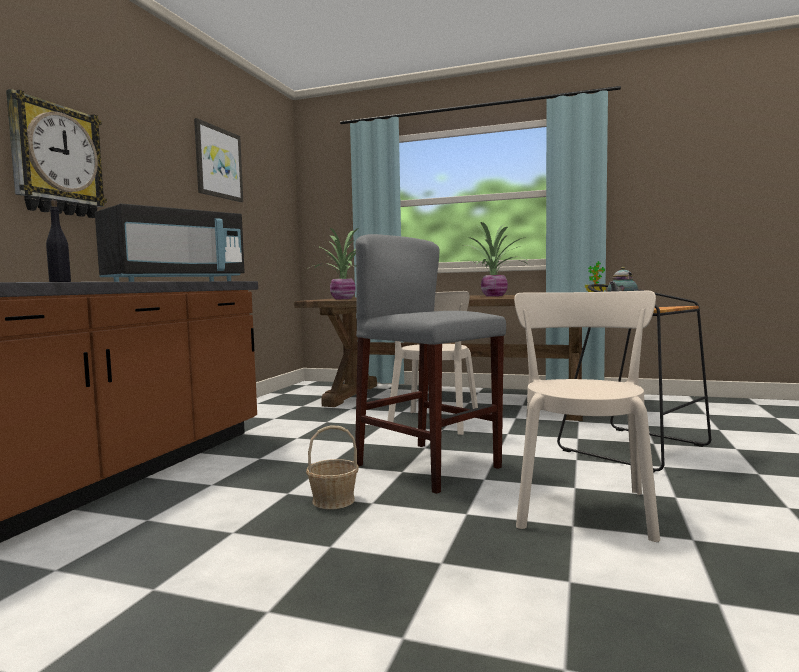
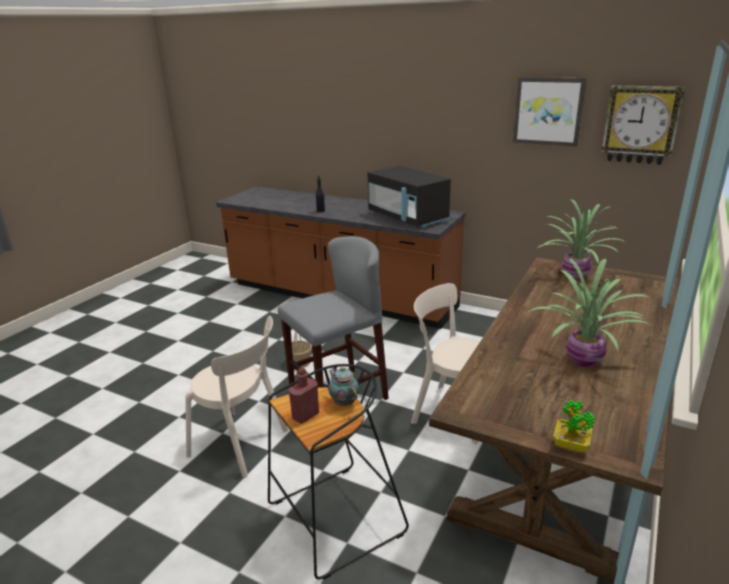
camera: 100 degrees right, 20 degrees up
wall clock [6,89,107,218] -> wall clock moved to [601,85,685,165]
none -> red bottle [289,367,319,424]

